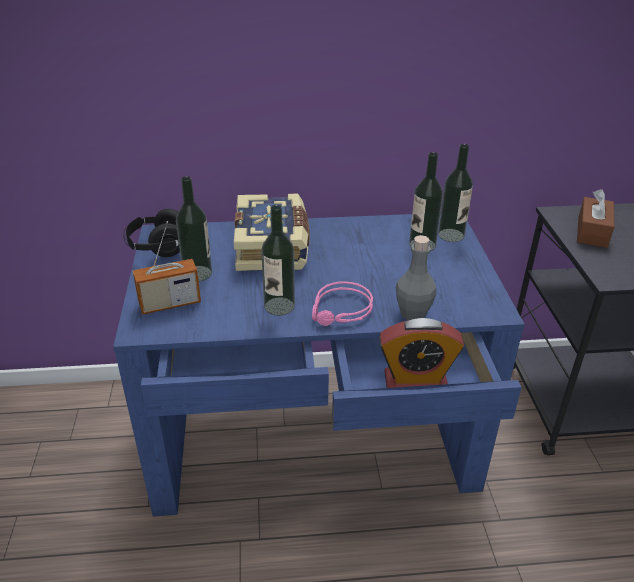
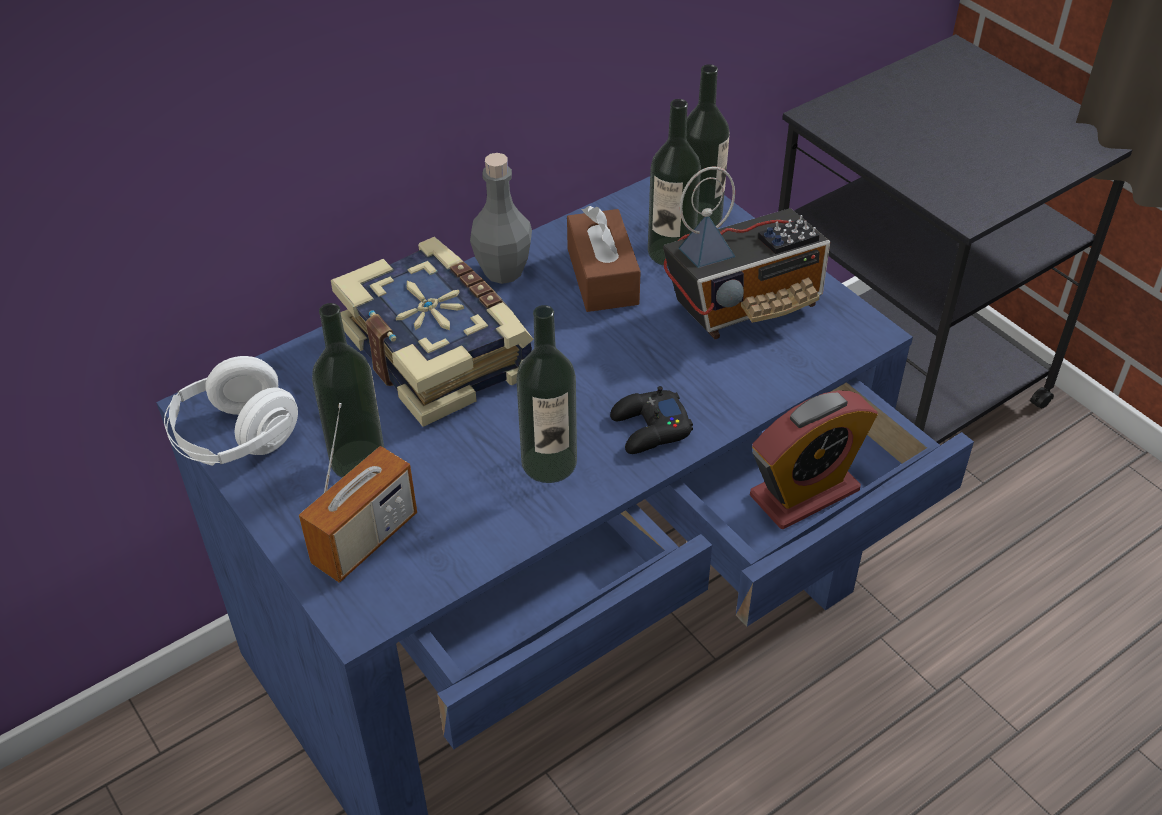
camera: 30 degrees left, 10 degrees up
black headphones [123,209,180,257] -> white headphones [164,356,298,466]
pink headphones [312,281,373,326] -> black game controller [610,386,693,454]
grey bottle [396,235,437,320] -> grey bottle moved to [470,153,532,284]
brown tissue box [577,189,614,248] -> brown tissue box moved to [567,206,641,312]
none -> radio [663,166,830,339]

